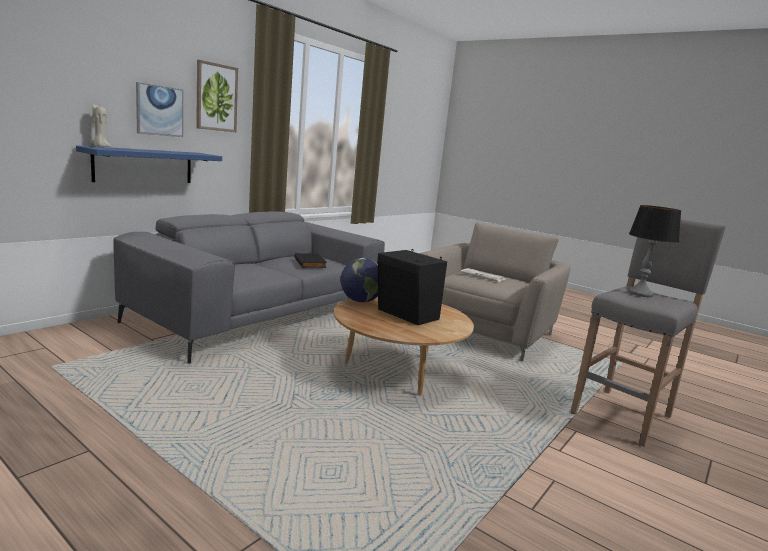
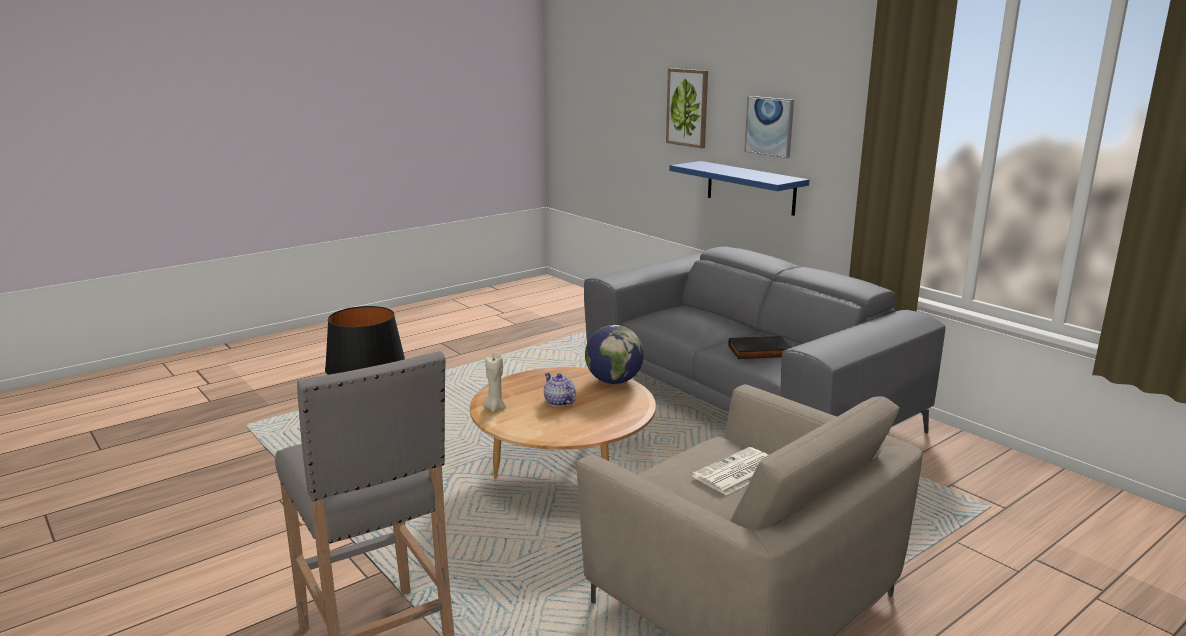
camera: 105 degrees right, 5 degrees up
beige candle [90,105,111,147] -> beige candle moved to [483,353,506,412]
picture [196,60,238,132] -> picture moved to [666,68,708,148]
black speaker [377,249,447,325] -> teapot [544,372,576,407]

